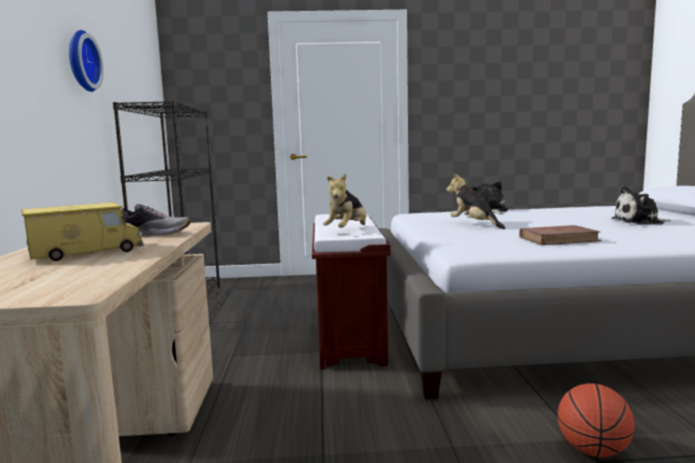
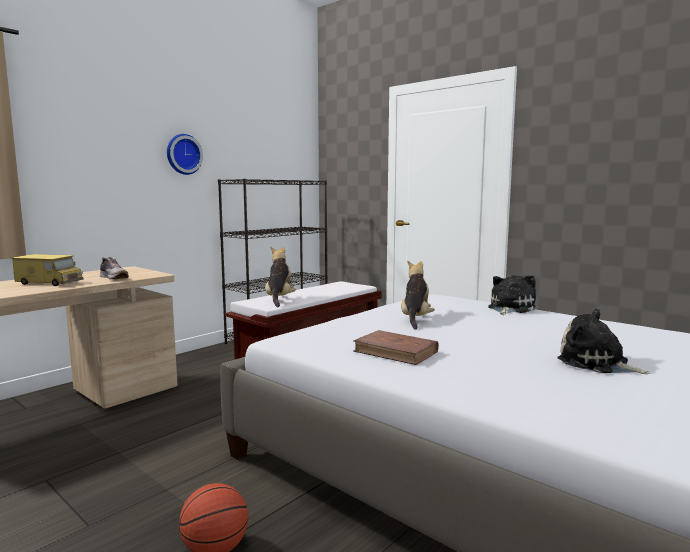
camera: 45 degrees right, 0 degrees up
plush toy [323,174,366,228] -> plush toy turned 105 degrees clockwise [265,247,296,308]

